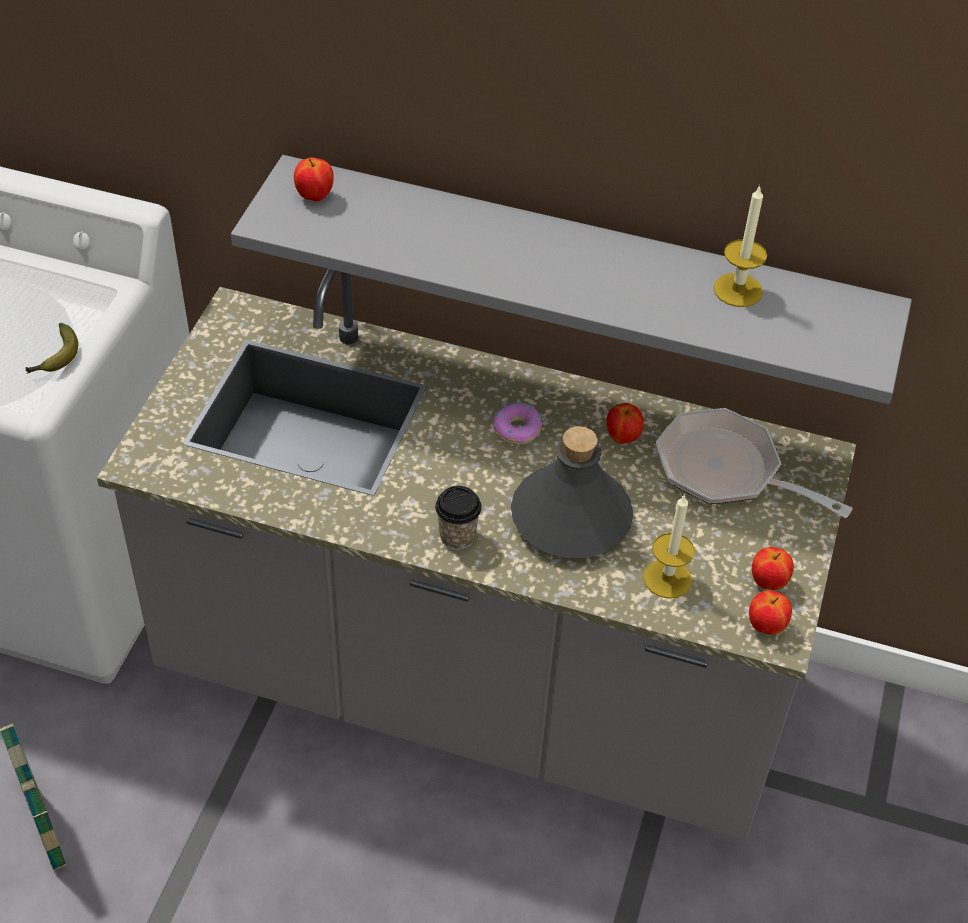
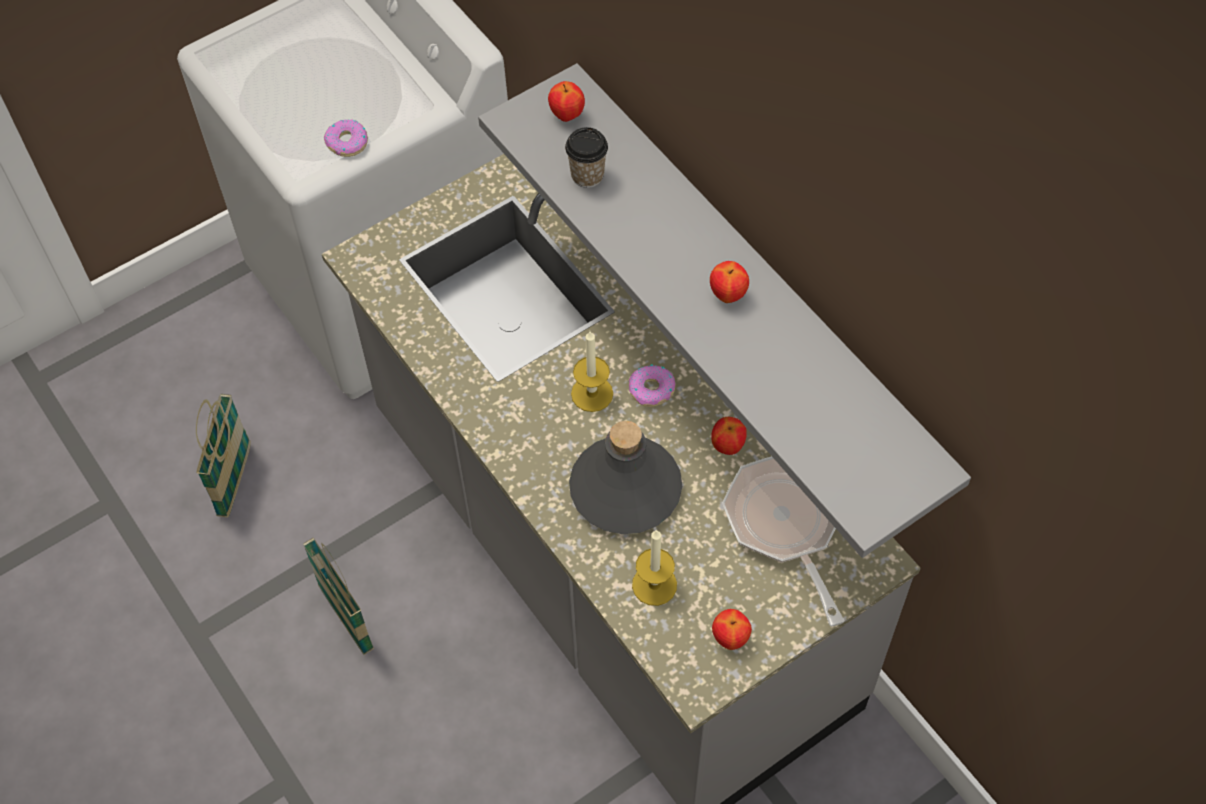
camera: 40 degrees right, 10 degrees up
banana [26,323,78,373] -> donut [324,119,368,157]
cup [435,486,481,550] -> cup moved to [565,127,608,188]
candle [713,185,767,307] -> candle moved to [571,331,613,412]
apple [749,590,792,635] -> apple moved to [710,261,749,303]
none -> basket [303,538,374,655]

